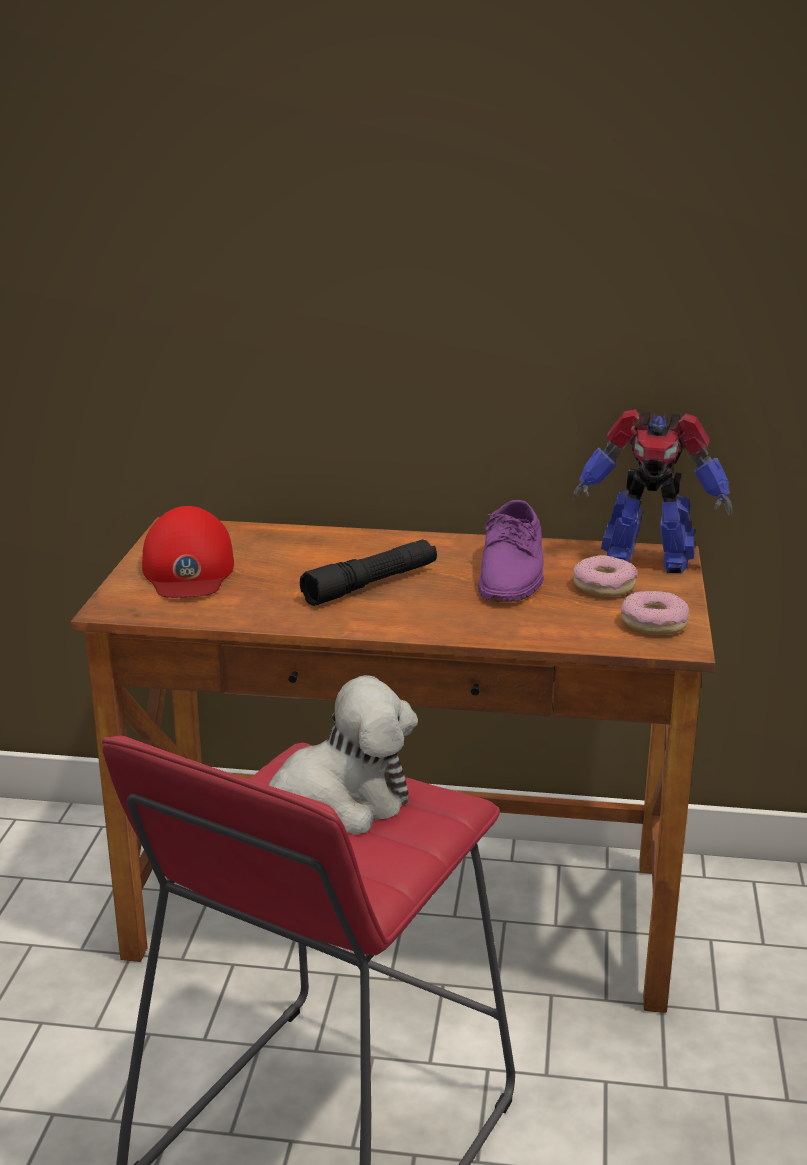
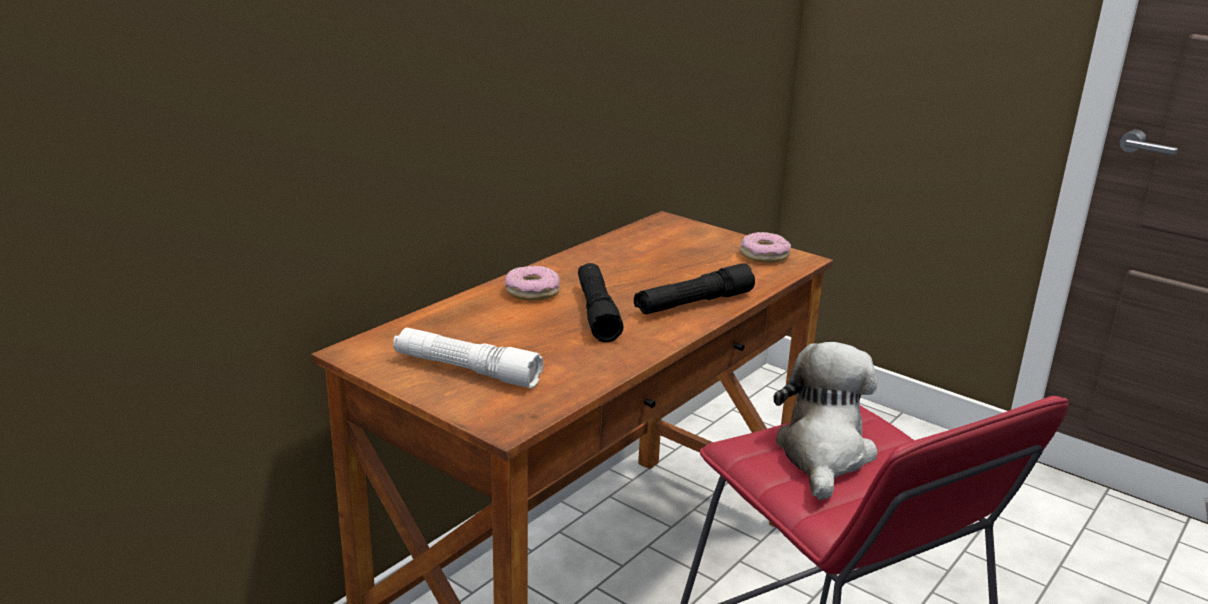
camera: 60 degrees left, 0 degrees up
red cap [142,506,234,598] -> white flashlight [393,328,543,388]
purple shoe [478,500,544,602] -> none
toy robot [573,409,732,573] -> none
donut [573,555,637,597] -> donut moved to [505,266,560,301]
none -> black flashlight [634,263,755,314]

